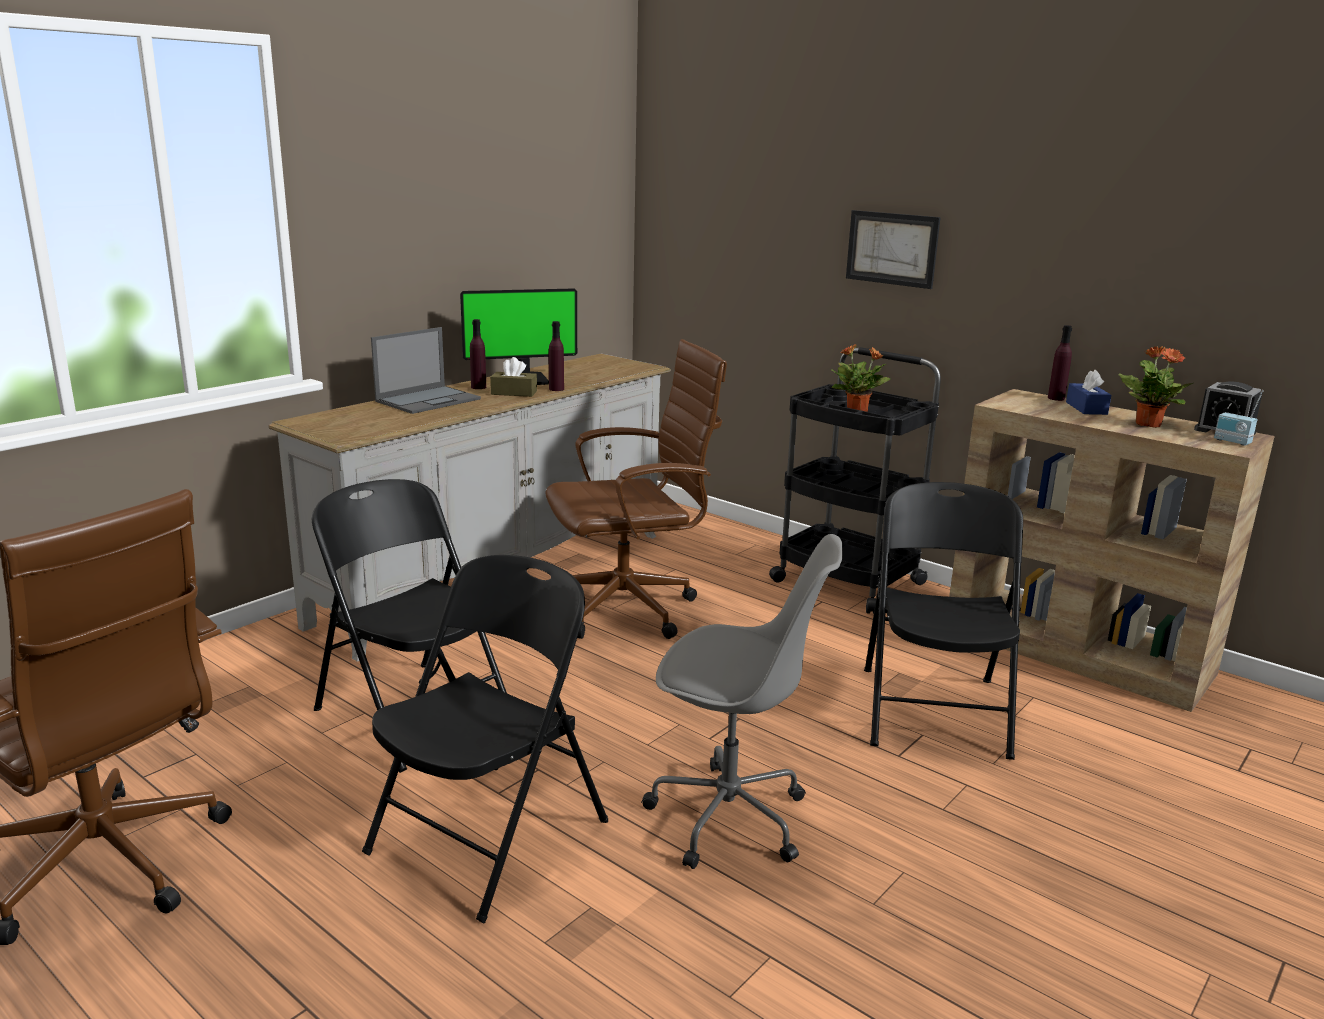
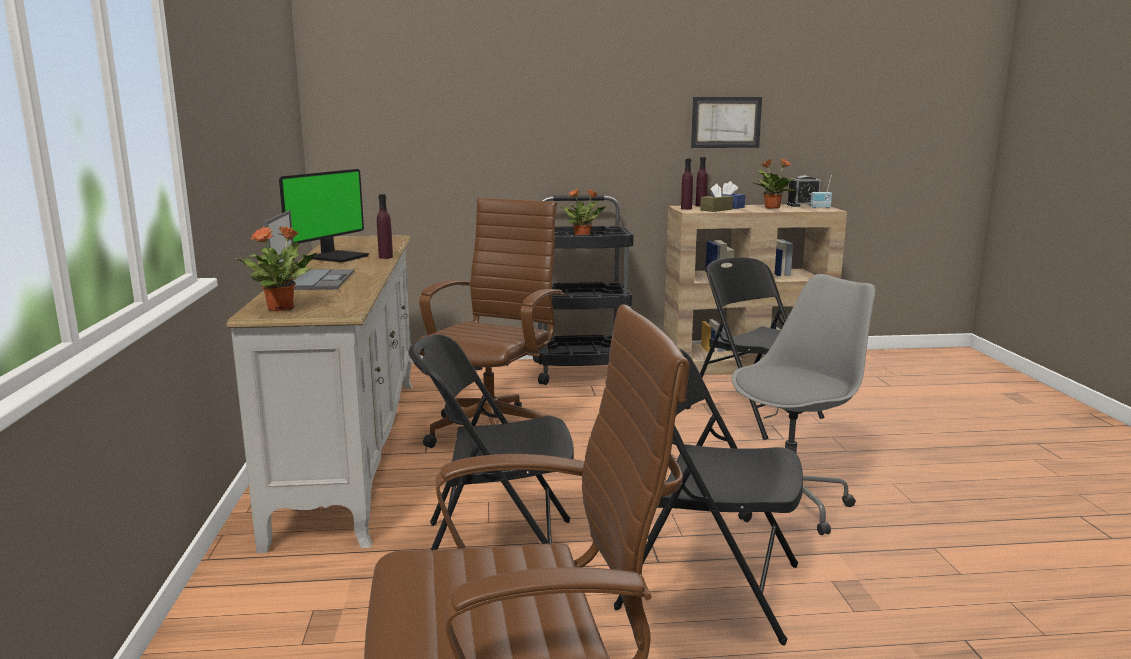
camera: 45 degrees left, 5 degrees down
black chair [362,555,608,923] -> black chair turned 60 degrees counterclockwise [614,348,803,646]
purple bottle [470,319,486,389] -> purple bottle moved to [681,158,693,210]
brown tissue box [490,357,537,397] -> brown tissue box moved to [700,183,733,212]
picture [846,210,941,289] -> picture moved to [691,97,762,148]
none -> potted plant [235,226,318,311]

